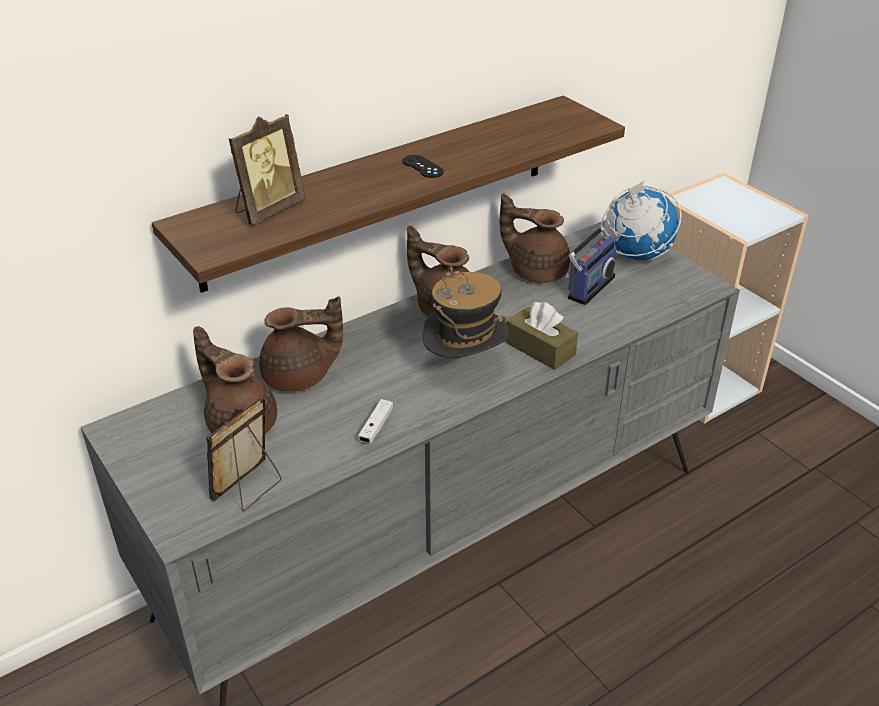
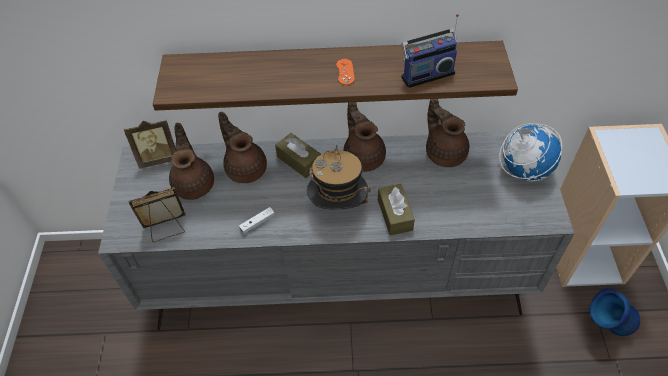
camera: 35 degrees right, 15 degrees up
picture frame [228,114,305,225] -> picture frame moved to [124,121,176,169]
brown teapot [259,296,343,391] -> brown teapot turned 150 degrees counterclockwise [218,112,267,183]
black game controller [403,155,444,178] -> orange game controller [336,59,355,85]
radio [564,206,616,305] -> radio moved to [401,14,459,88]
none -> brown tissue box [275,133,321,178]
none -> blue vase [589,289,640,336]

